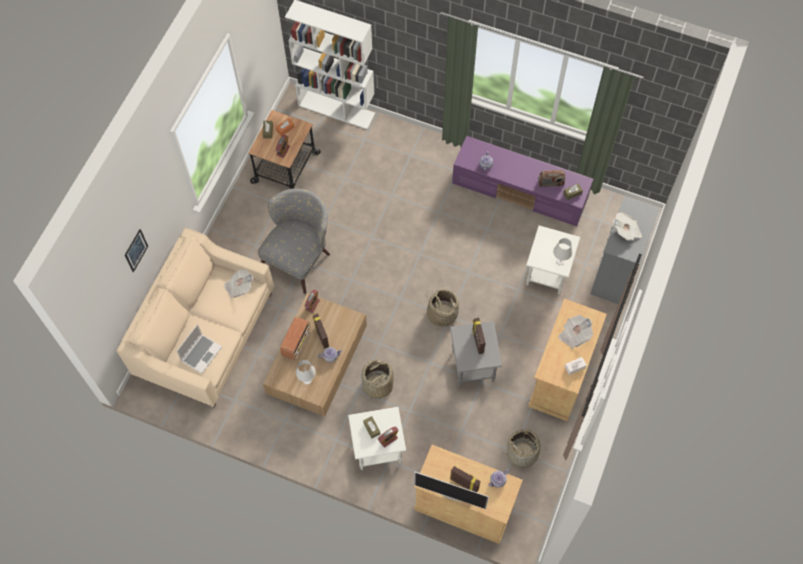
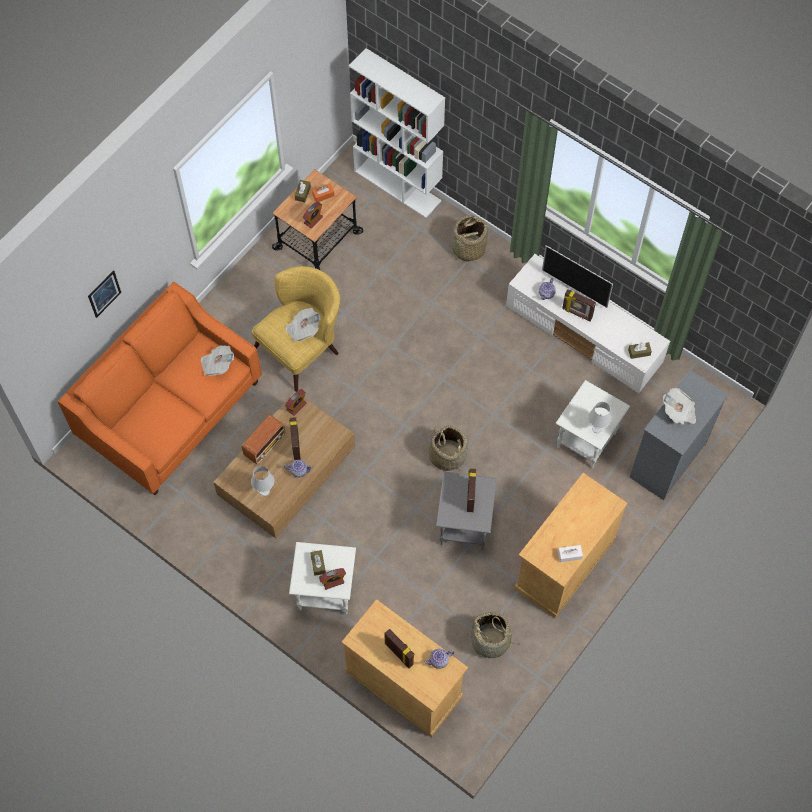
camera: 15 degrees right, 0 degrees up
beige sofa [116,228,274,407] -> orange sofa [57,282,262,495]
laptop [177,324,222,374] -> none
grey armchair [258,188,330,294] -> yellow armchair [252,266,340,392]
basket [361,359,394,401] -> basket moved to [452,215,488,261]
television [414,472,489,509] -> television moved to [542,245,613,308]
purple tv stand [452,136,593,226] -> white tv stand [506,254,670,393]
radio [538,170,565,187] -> none
newspaper [558,315,593,349] -> newspaper moved to [285,308,321,342]
none -> picture frame [562,289,596,321]

